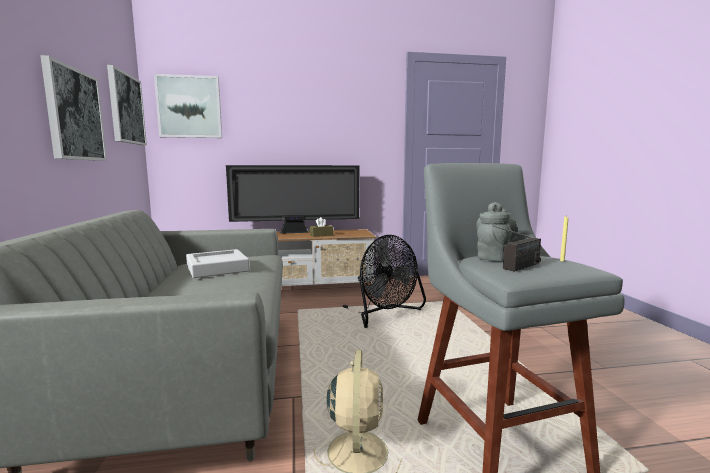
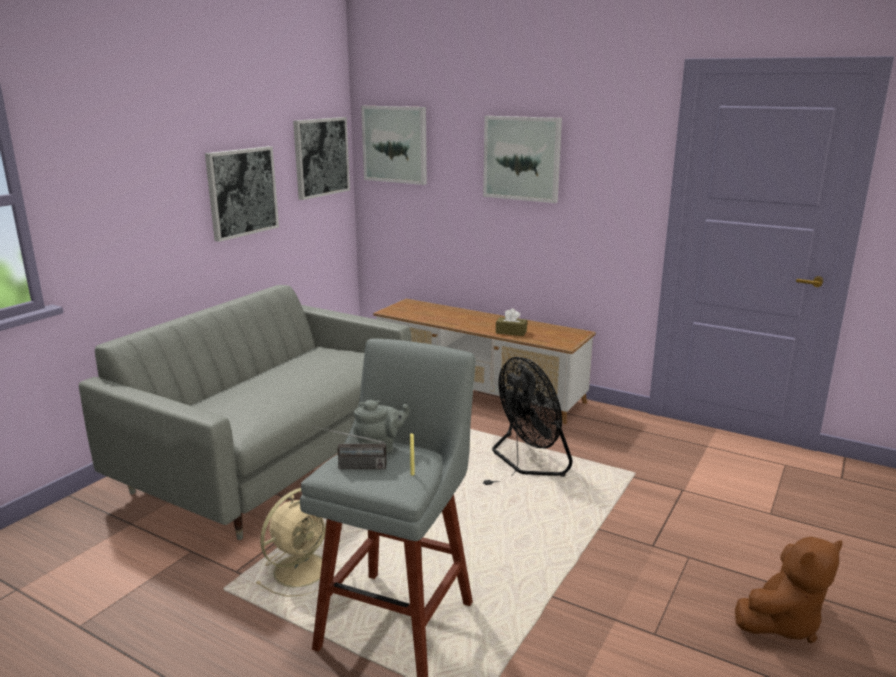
camera: 40 degrees right, 10 degrees up
grey tray [186,249,250,278] -> none
television [226,165,359,234] -> none
black fan [343,235,426,328] -> black fan turned 120 degrees counterclockwise [483,357,573,485]
none -> picture [483,116,562,203]
none -> brown plush toy [735,537,843,643]

